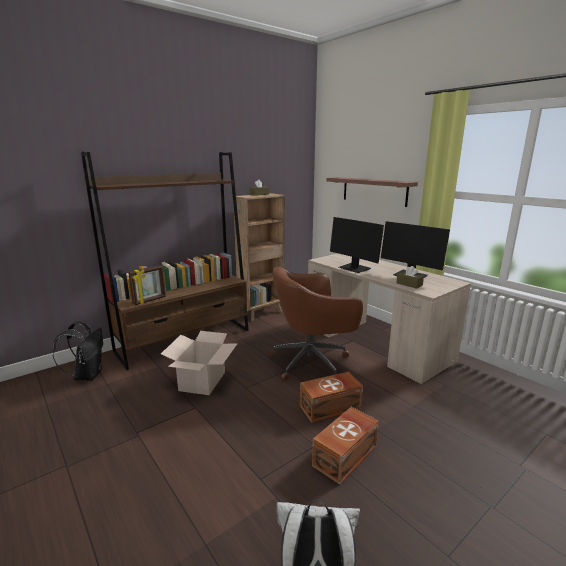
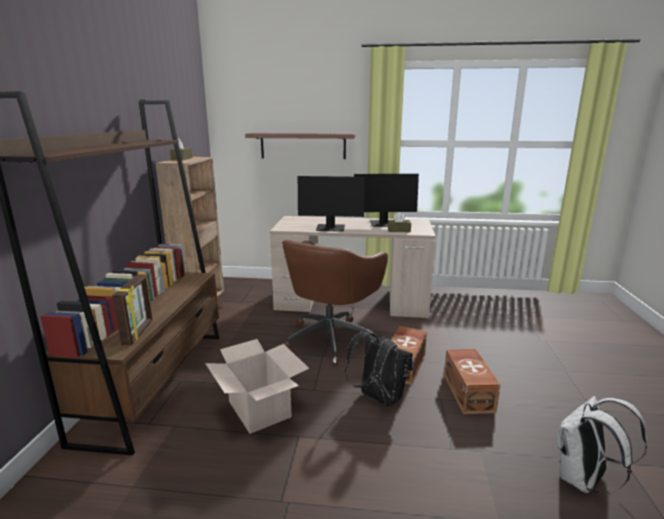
camera: 45 degrees left, 0 degrees up
black backpack [53,322,103,381] -> black backpack moved to [345,331,413,406]

